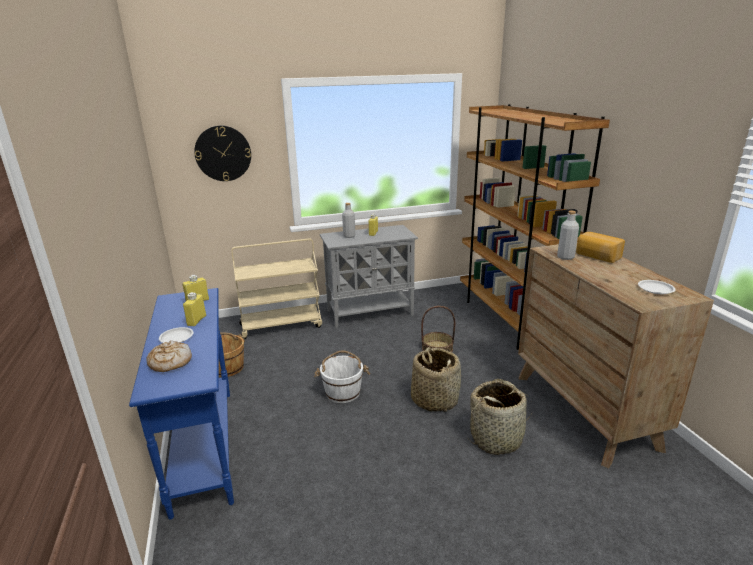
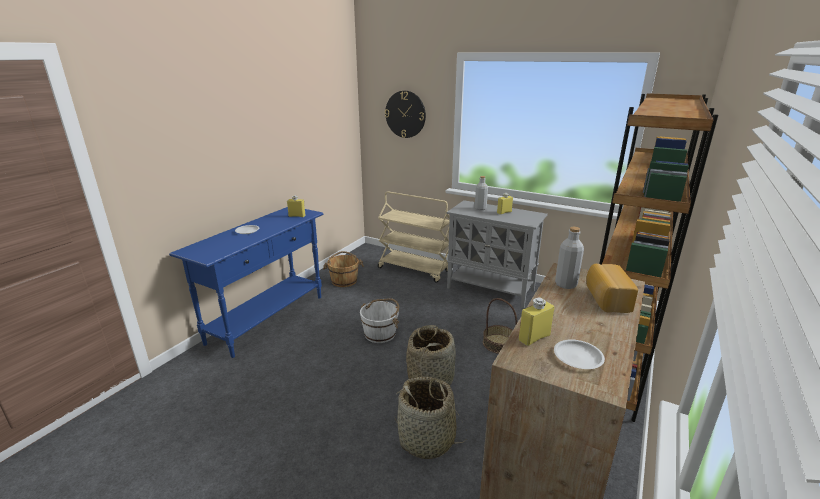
camera: 45 degrees right, 0 degrees up
bread [146,340,192,372] -> none
yellow bottle [183,292,206,326] -> yellow bottle moved to [519,297,554,346]

